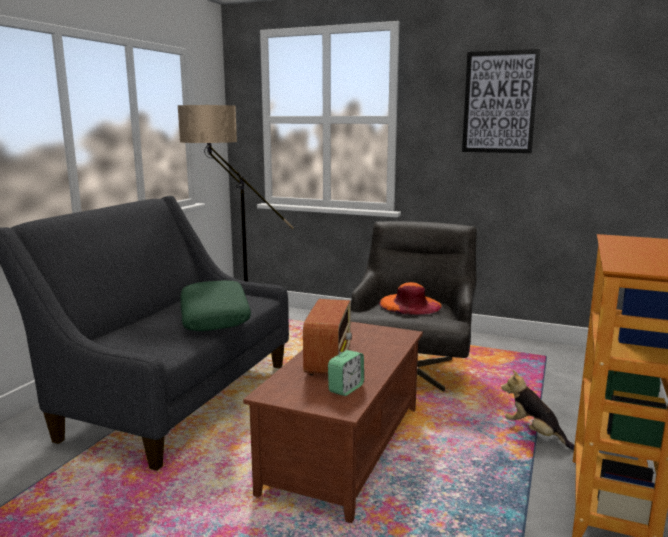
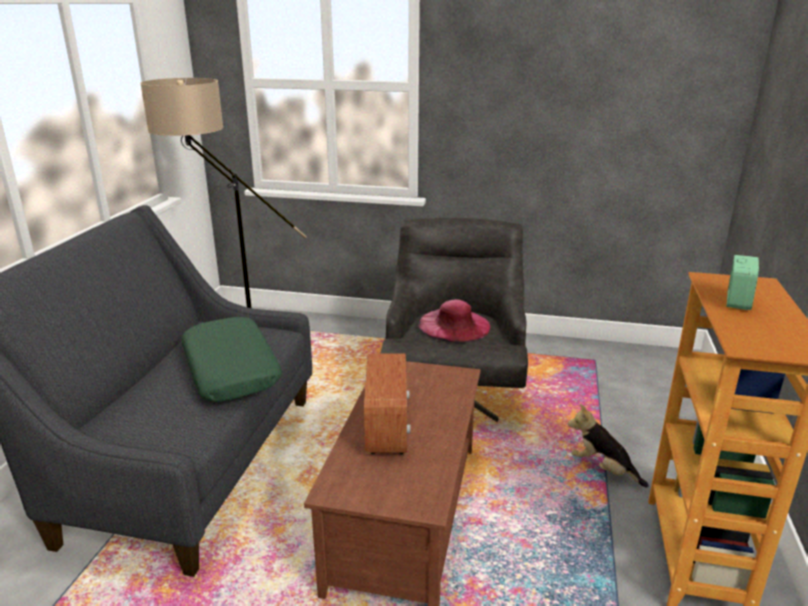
camera: 10 degrees left, 10 degrees up
alarm clock [328,350,364,396] -> alarm clock moved to [727,255,759,310]
orange hat [379,282,442,315] -> pink hat [418,299,491,342]
picture [462,49,541,153] -> none

